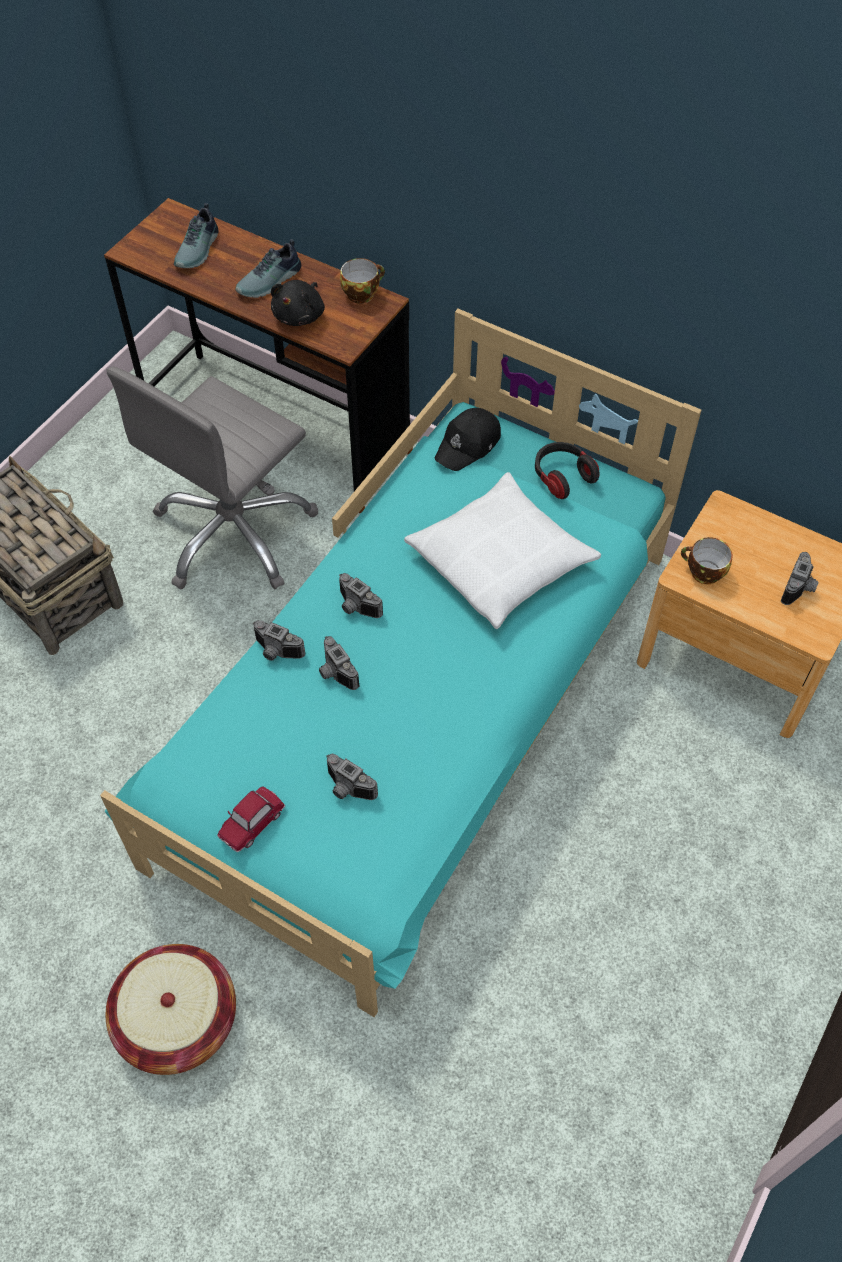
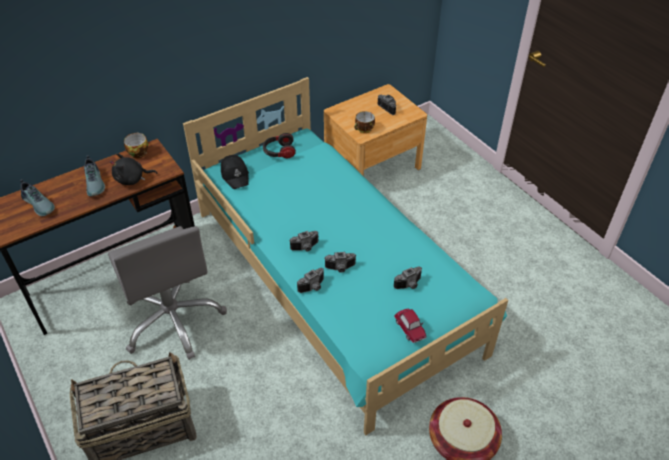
camera: 65 degrees left, 10 degrees down
black plush toy [271,280,325,326] -> black plush toy turned 120 degrees clockwise [110,153,157,185]
white pillow [404,472,601,629] -> none

